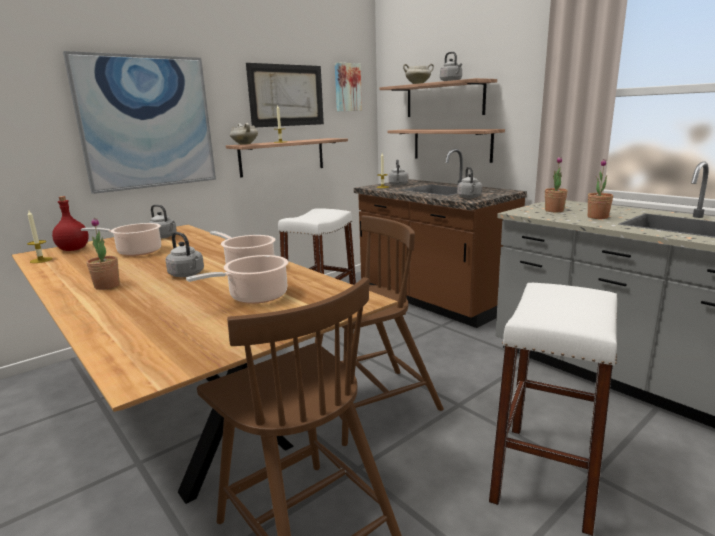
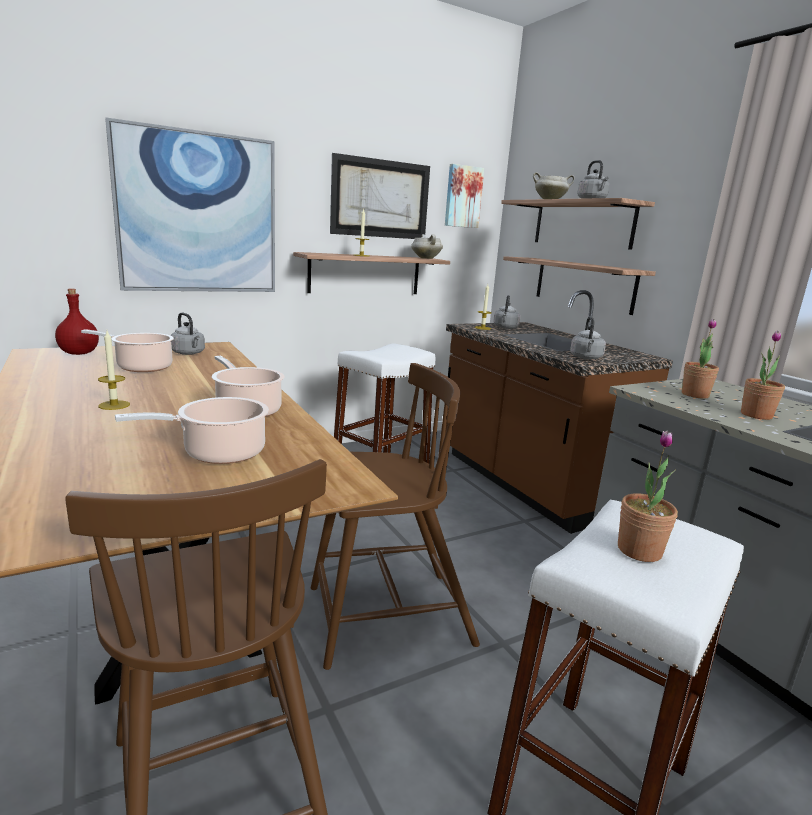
camera: 10 degrees right, 0 degrees up
candle [27,211,52,263] -> candle moved to [98,331,130,410]
potted plant [86,218,120,290] -> potted plant moved to [618,431,678,562]
grey kettle [166,232,204,277] -> none
white cooking pot [230,123,258,145] -> white cooking pot moved to [411,234,443,259]

